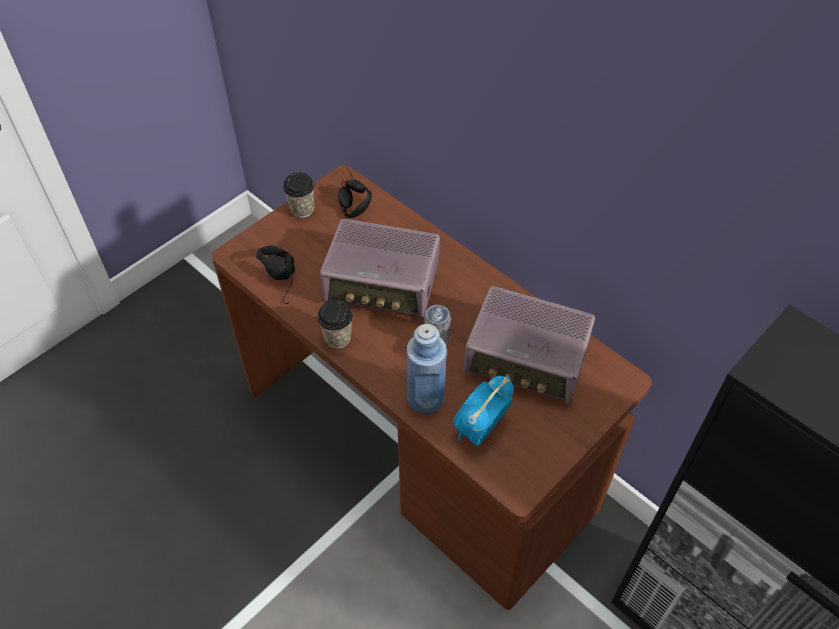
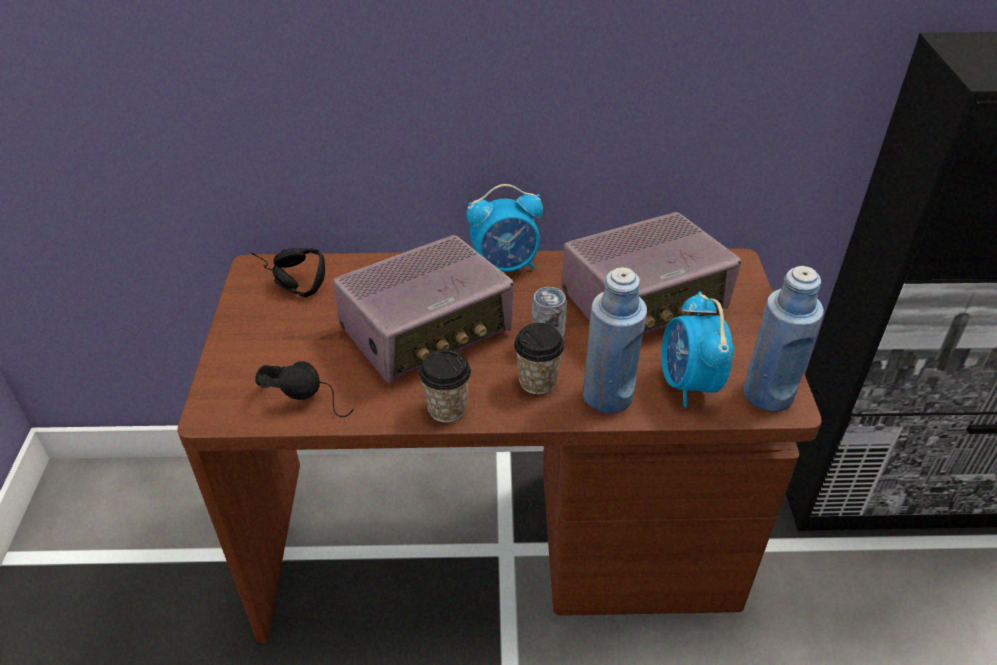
camera: 45 degrees left, 10 degrees down
cup [283,172,315,218] -> cup moved to [514,323,564,394]
none -> alarm clock [466,184,543,272]
none -> blue bottle [743,266,824,412]

